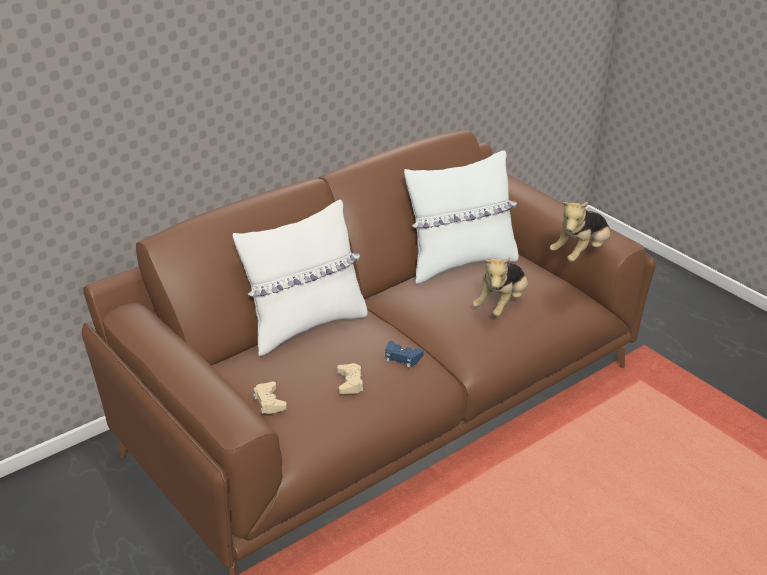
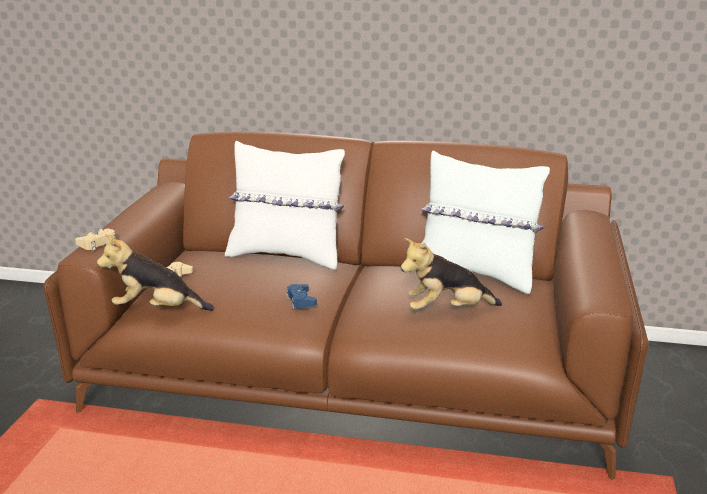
camera: 50 degrees right, 10 degrees down
beige game controller [337,363,364,394] -> beige game controller moved to [75,229,116,251]
plush toy [550,202,610,262] -> plush toy moved to [97,234,214,311]

